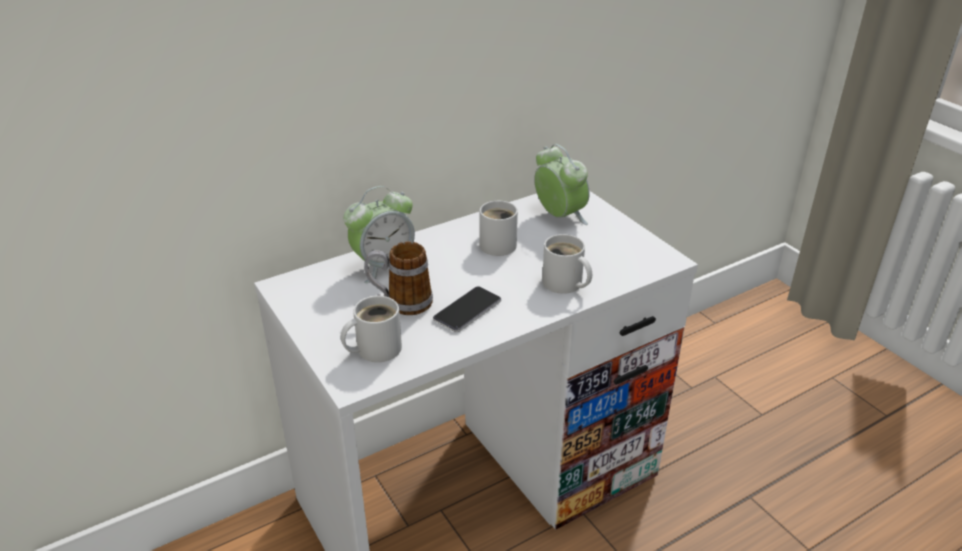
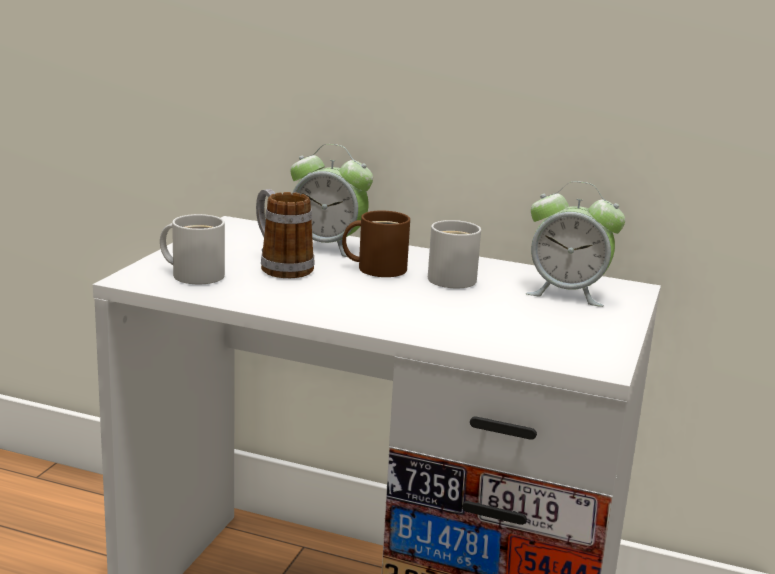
camera: 50 degrees right, 15 degrees down
phone [433,287,501,332] -> none
alarm clock [534,144,590,225] -> alarm clock turned 90 degrees clockwise [526,181,625,307]
white mug [542,234,592,294] -> none
none -> brown mug [342,210,410,277]

